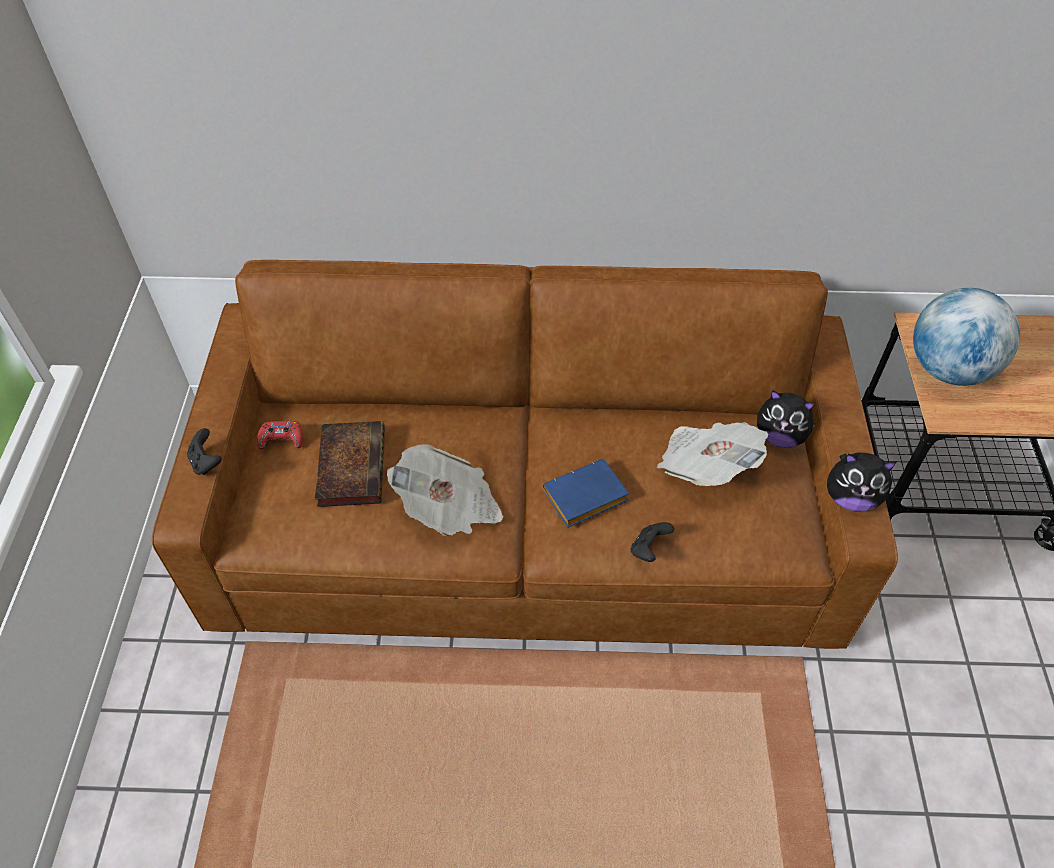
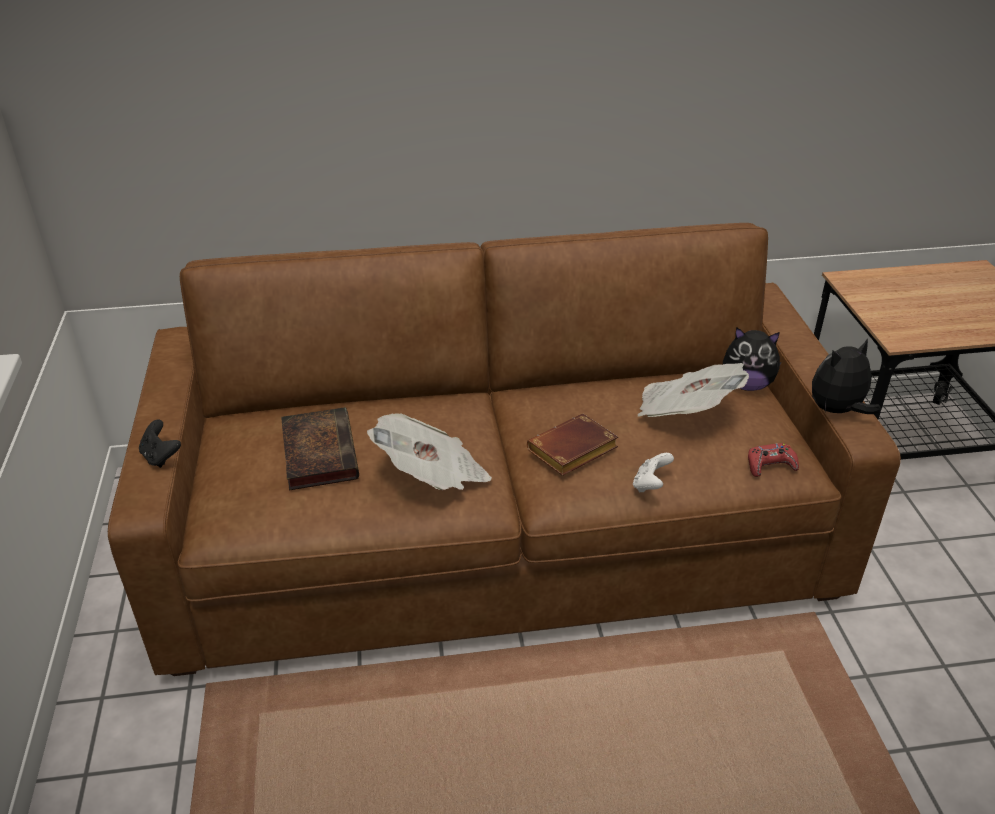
camera: 10 degrees left, 15 degrees down
red game controller [257,421,303,450] -> red game controller moved to [748,443,799,477]
blue book [543,459,629,527] -> brown book [527,414,618,476]
black game controller [631,522,674,562] -> white game controller [633,453,674,493]
plush toy [827,453,897,512] -> plush toy turned 150 degrees clockwise [812,338,881,414]
globe [913,288,1020,386] -> none

